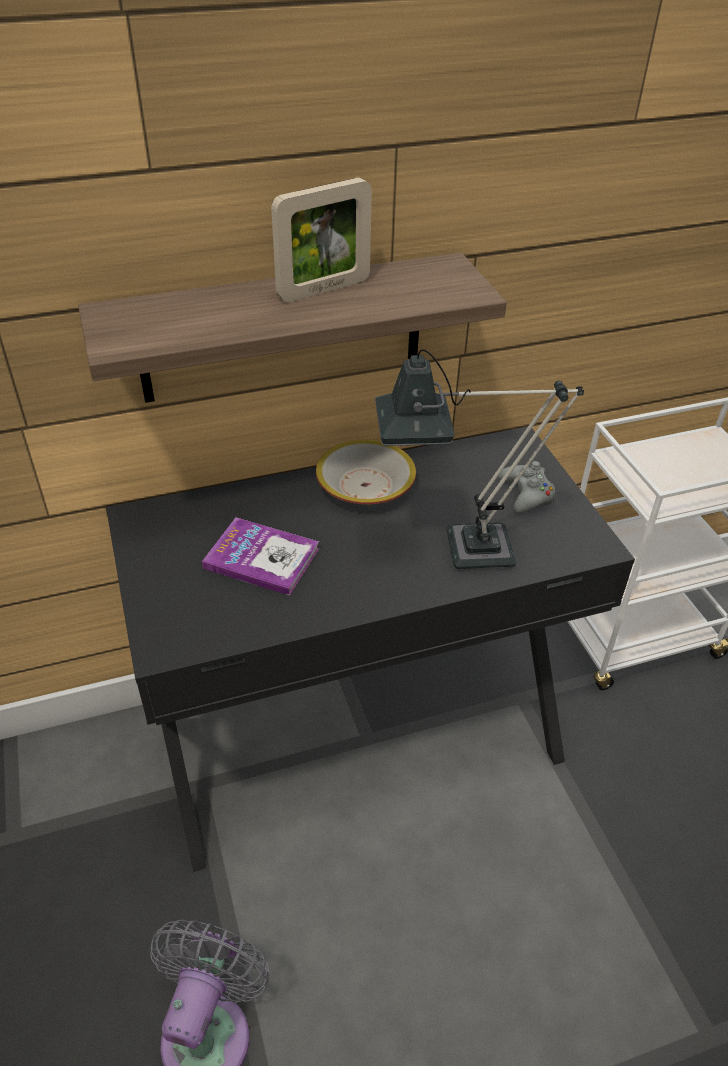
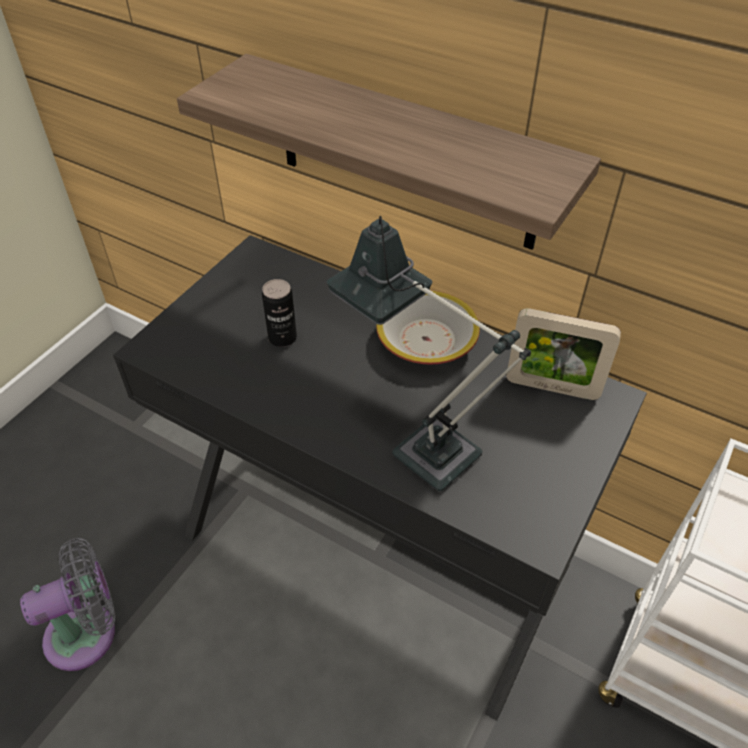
camera: 50 degrees right, 5 degrees up
book [202,517,319,596] -> can [262,279,297,347]
picture frame [271,178,372,302] -> picture frame moved to [506,308,621,400]
grey game controller [498,461,555,513] -> none

